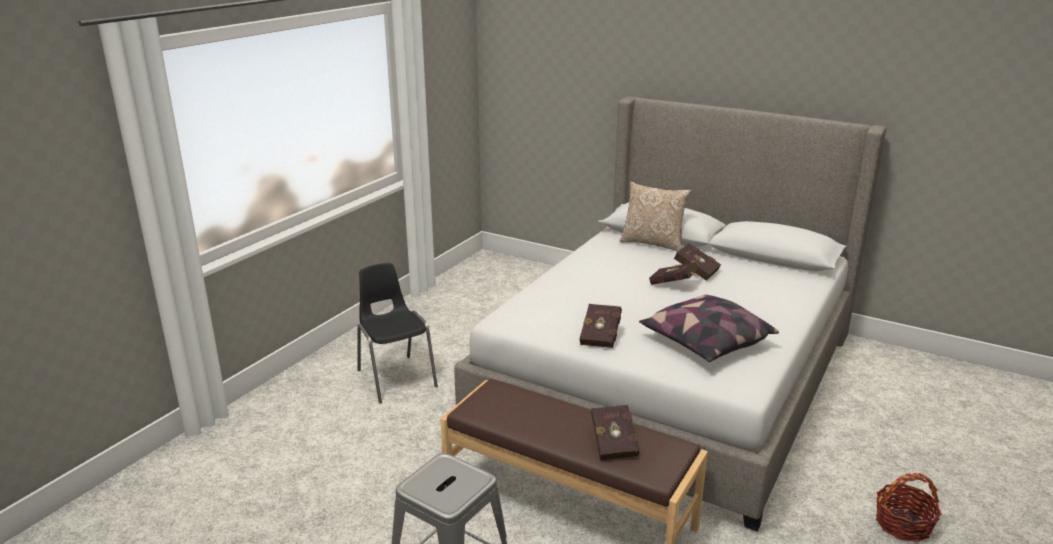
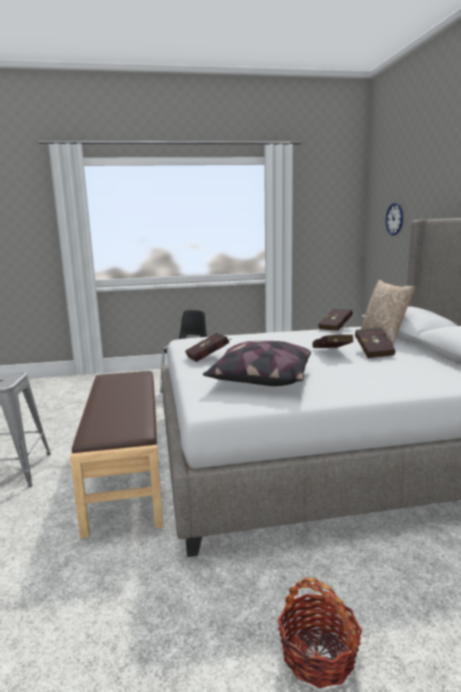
camera: 50 degrees right, 10 degrees down
red book [591,403,639,460] -> red book moved to [318,309,353,331]
none -> wall clock [386,203,403,236]

